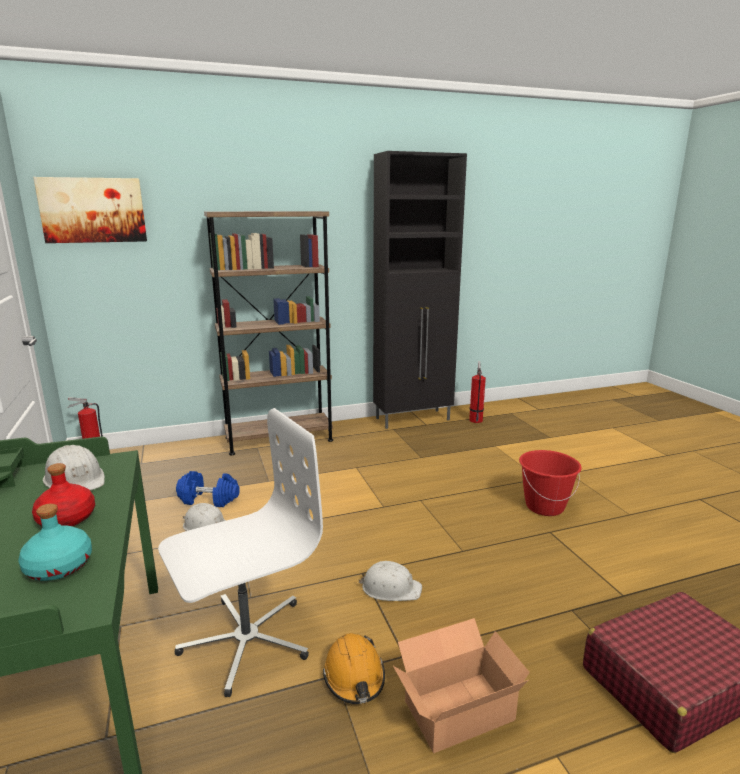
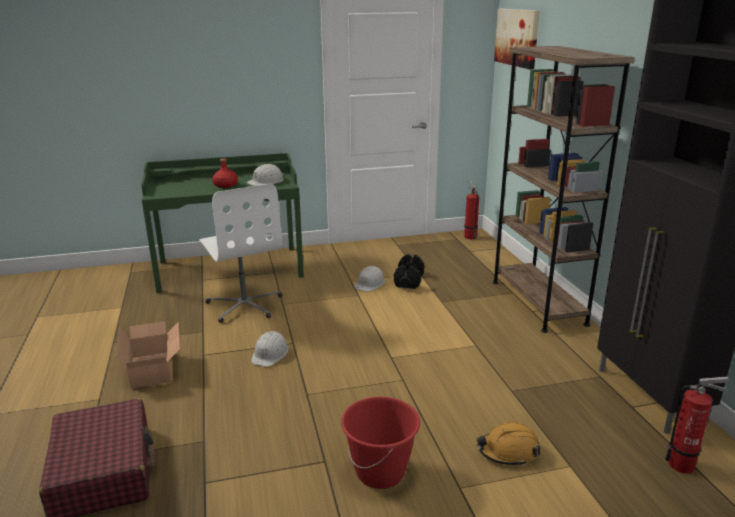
camera: 95 degrees right, 5 degrees up
turquoise bottle [19,503,92,581] -> none
blue dumbbell [176,471,240,507] -> black dumbbell [394,254,424,289]
orange hard hat [323,633,385,704] -> orange hard hat moved to [477,422,540,466]

